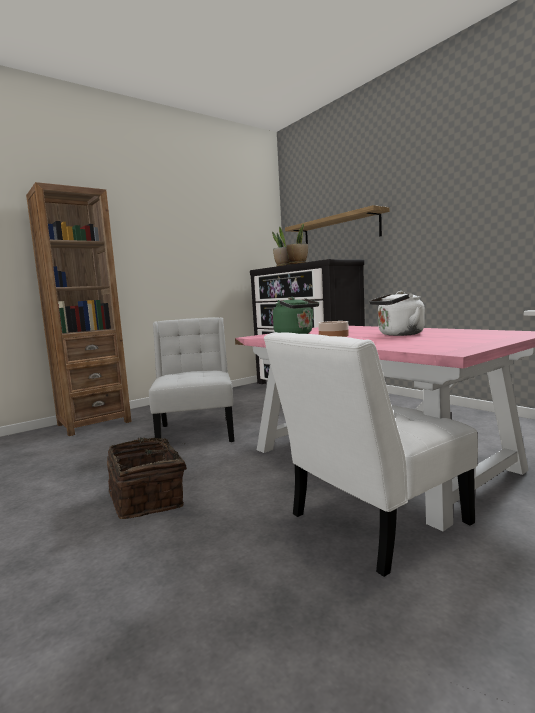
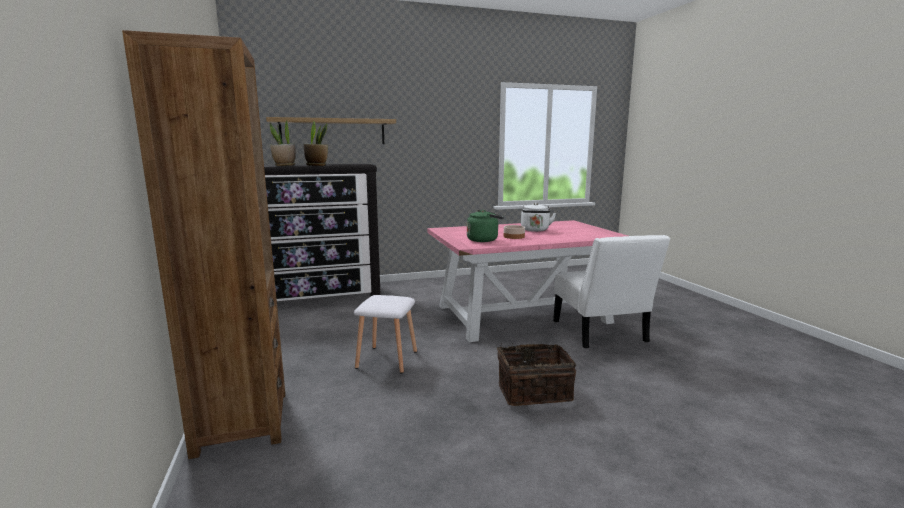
camera: 70 degrees left, 5 degrees up
white chair [149,317,234,442] -> white stool [354,295,417,373]

